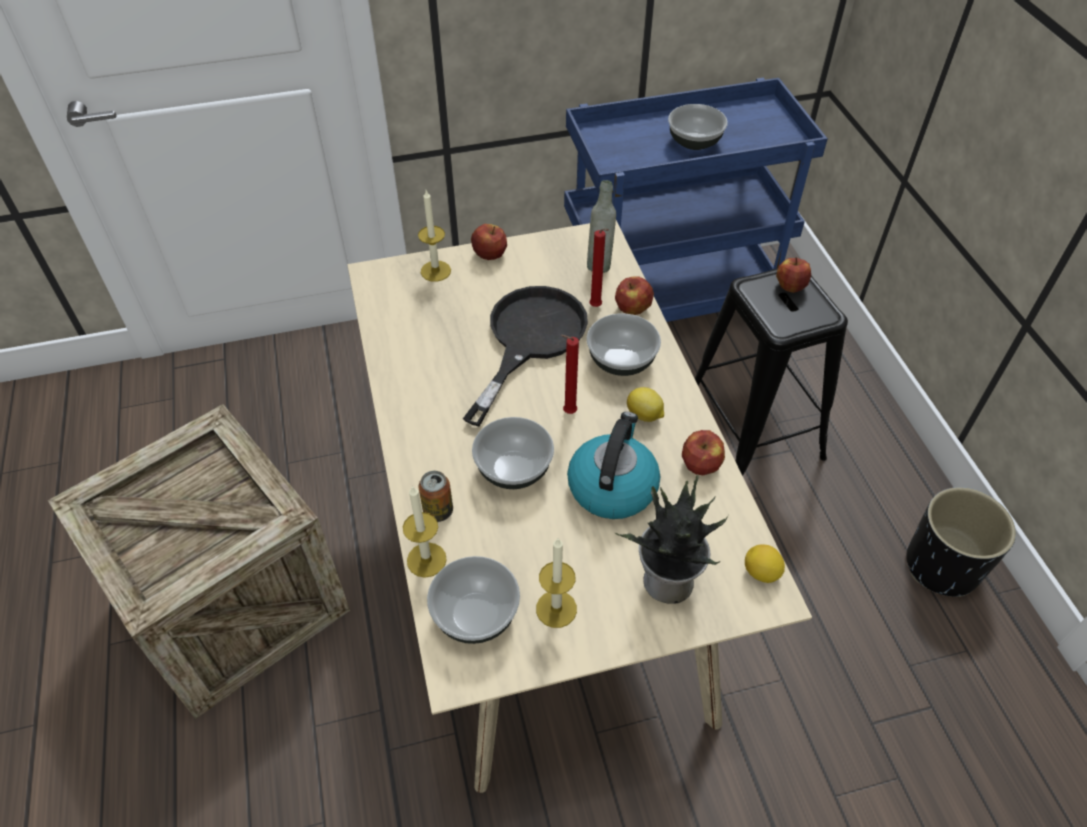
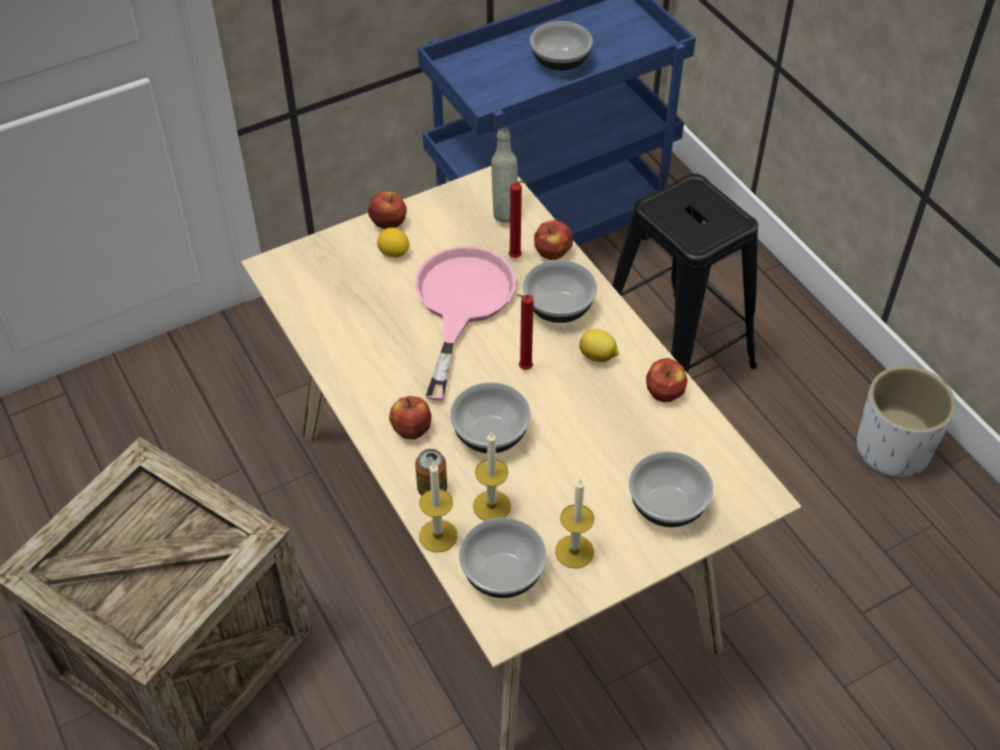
camera: 15 degrees left, 0 degrees up
candle [418,191,451,282] -> candle moved to [473,432,511,521]
black frying pan [463,286,588,427] -> pink frying pan [415,246,516,401]
kettle [567,412,660,519] -> none
potted plant [615,475,729,604] -> bowl [629,451,713,527]
lemon [745,545,785,583] -> lemon moved to [377,227,410,258]
apple [776,257,811,293] -> apple moved to [389,396,431,440]
black planter [906,487,1016,597] -> white planter [857,366,956,477]

